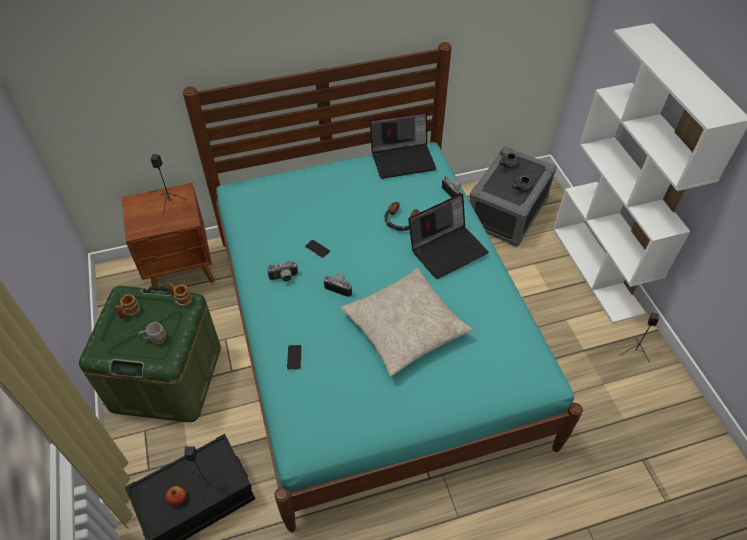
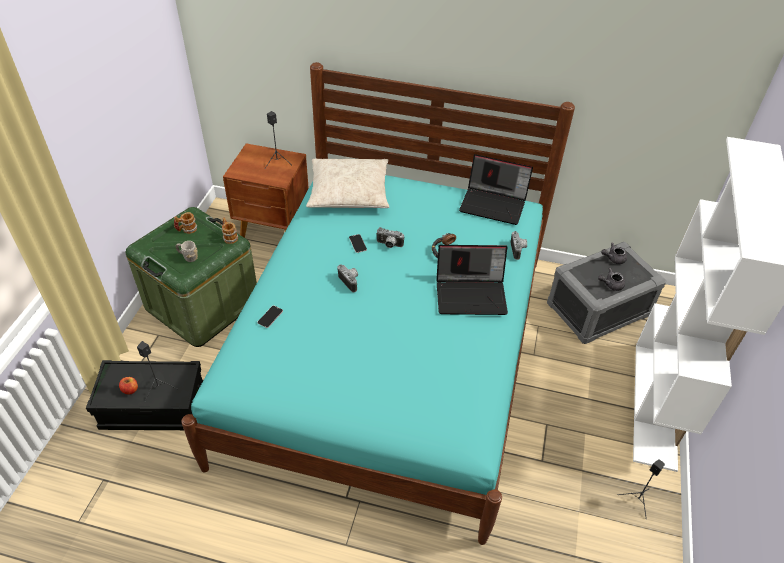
camera: 30 degrees right, 5 degrees down
camera [267,261,298,282] -> camera moved to [376,227,404,248]
beige pillow [341,268,473,376] -> beige pillow moved to [306,159,389,208]

